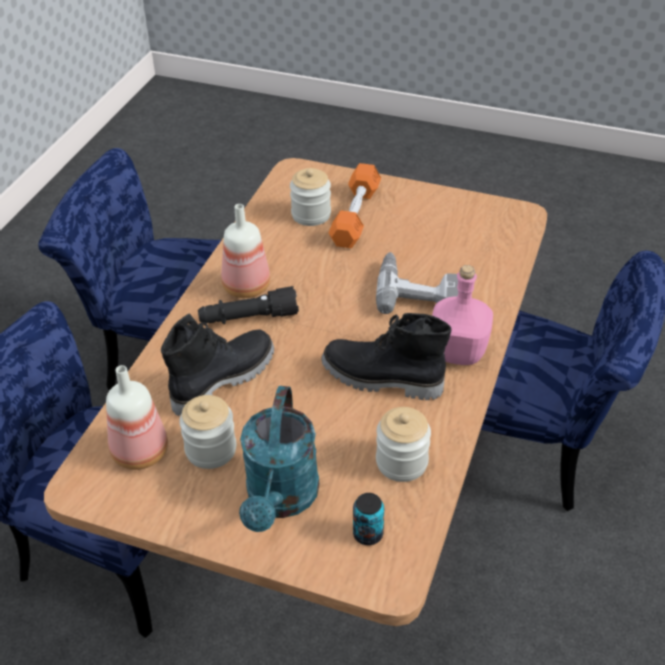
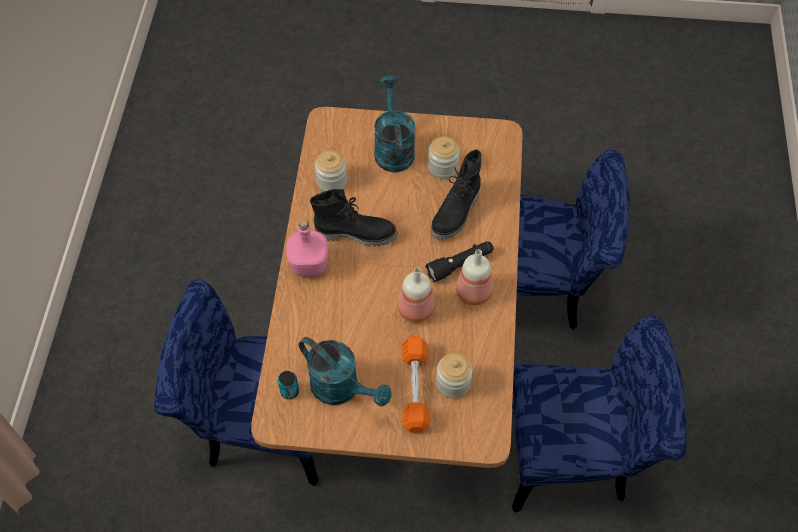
camera: 165 degrees right, 15 degrees up
bottle [106,365,168,470] -> bottle moved to [397,267,435,323]
can [353,493,384,545] -> can moved to [278,371,299,399]
power drill [376,252,458,314] -> none
none -> turquoise watering can [299,337,392,406]

